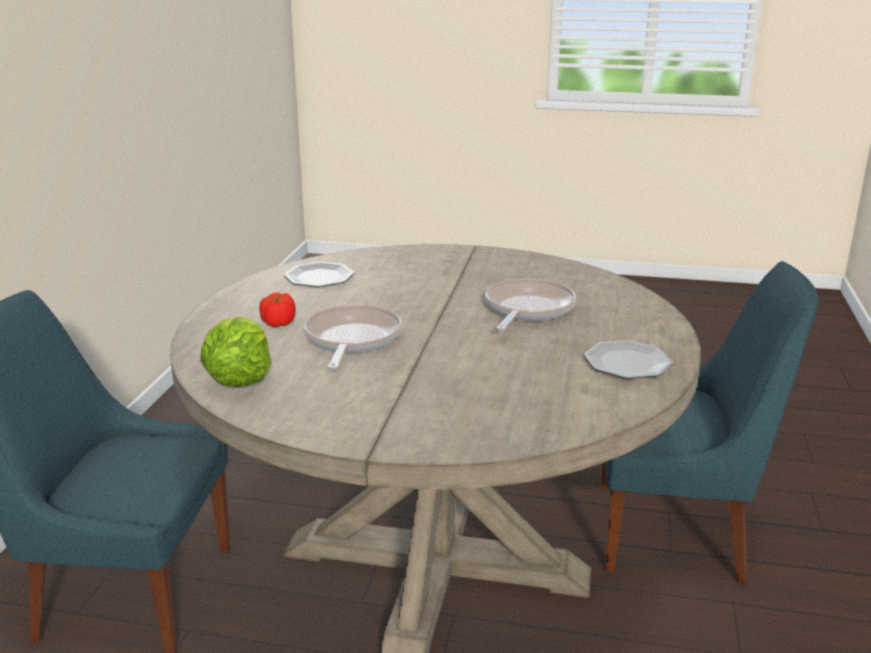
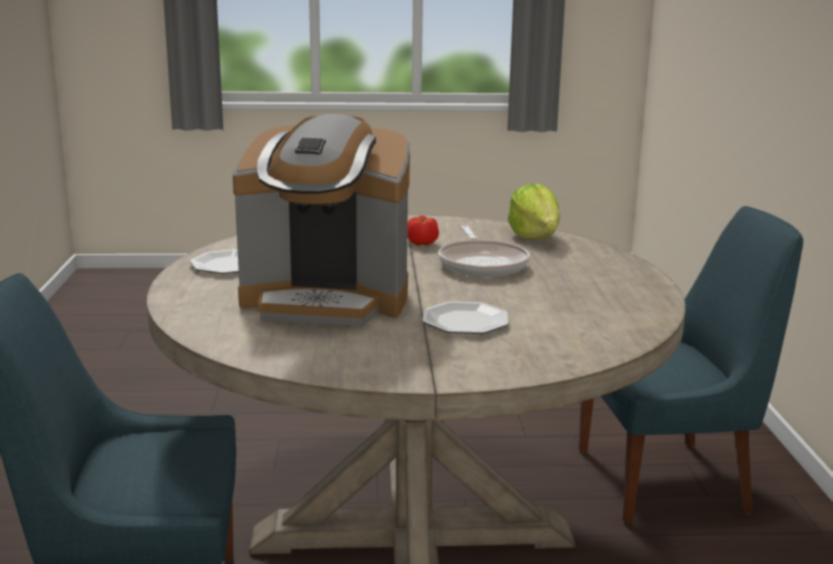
camera: 165 degrees right, 5 degrees down
tomato [259,293,296,327] -> tomato moved to [407,215,439,245]
plate [284,262,354,287] -> plate moved to [422,301,509,334]
frying pan [485,278,576,331] -> coffee machine [233,114,410,326]

